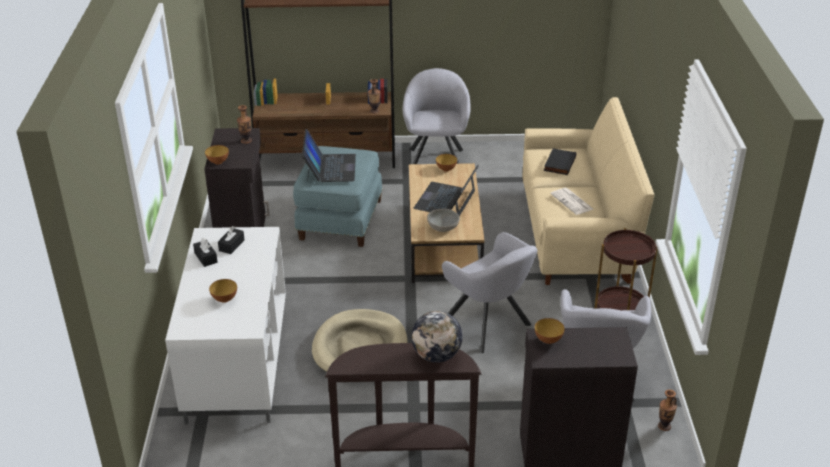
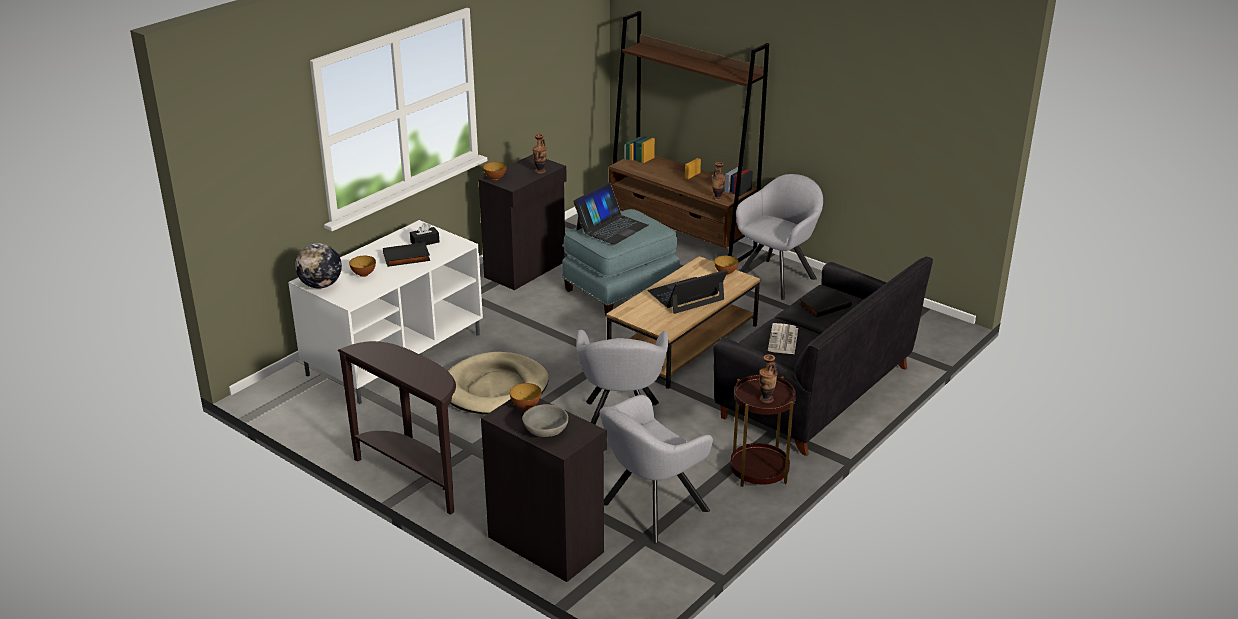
camera: 40 degrees right, 5 degrees down
black tissue box [193,238,218,267] -> none
globe [411,311,463,363] -> globe moved to [295,243,342,289]
grey bowl [427,209,460,232] -> grey bowl moved to [522,404,568,437]
beige sofa [523,97,654,285] -> black sofa [714,256,933,456]
vase [658,389,677,431] -> vase moved to [759,354,778,403]
none -> black book [383,242,430,267]

